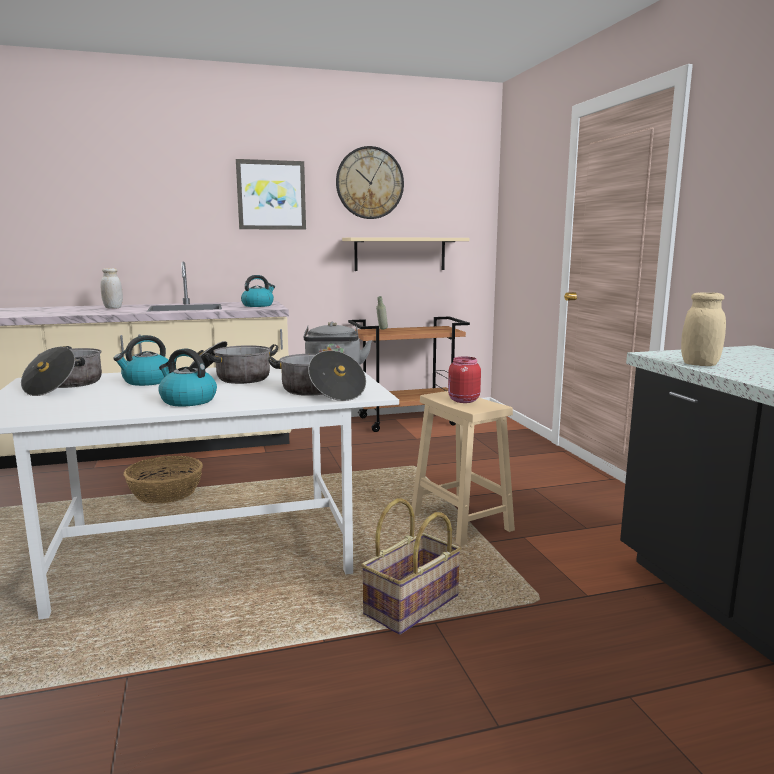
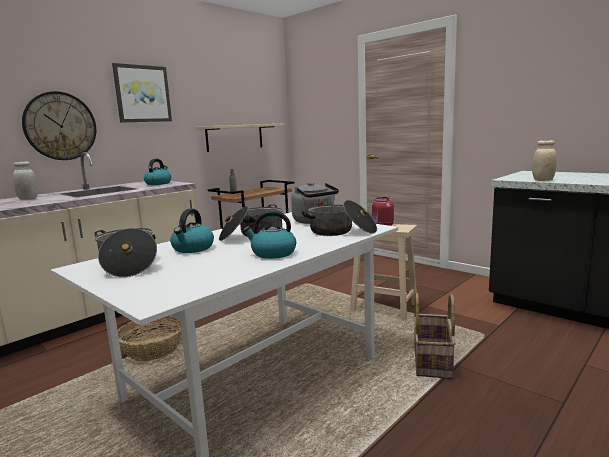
camera: 30 degrees left, 0 degrees up
wall clock [336,146,404,219] -> wall clock moved to [22,91,96,160]

